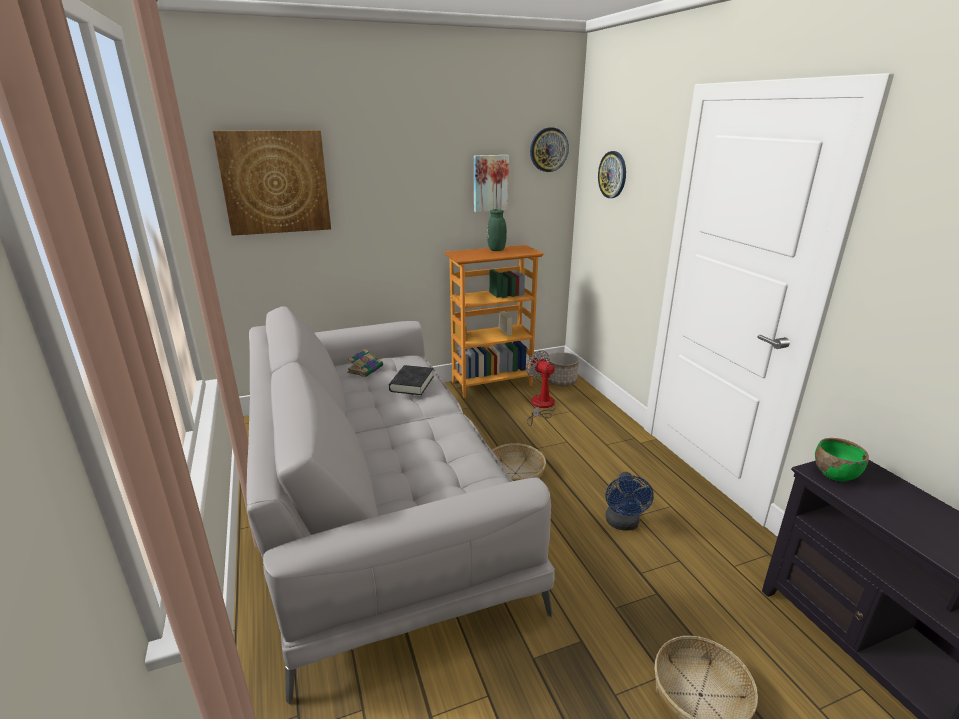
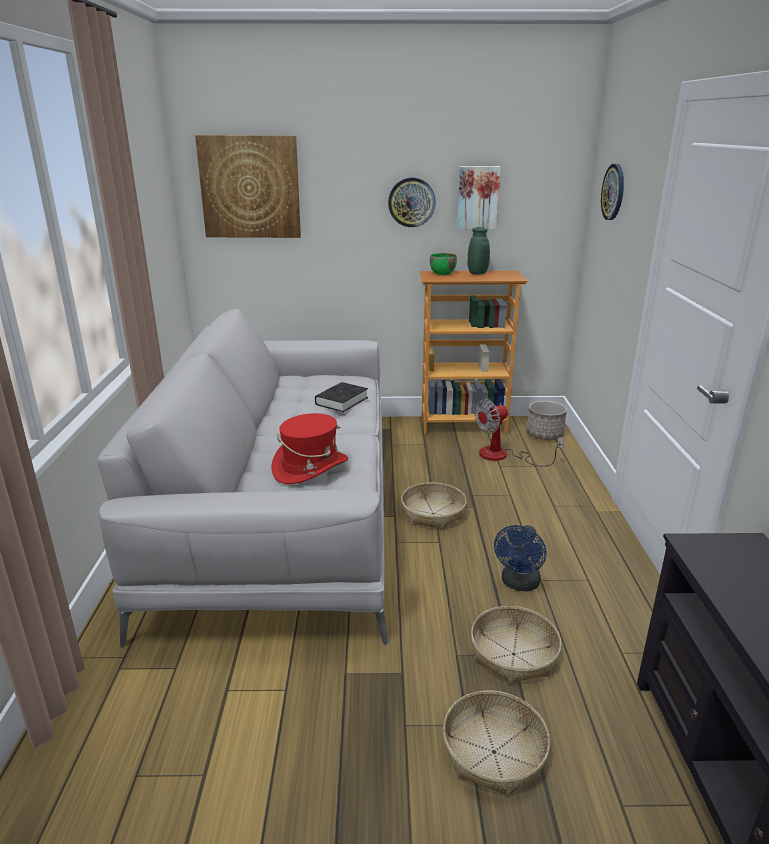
camera: 20 degrees right, 0 degrees up
book [347,349,383,377] -> none
fan [526,350,555,426] -> fan turned 105 degrees counterclockwise [475,399,564,467]
wall clock [530,127,569,172] -> wall clock moved to [388,178,436,227]
green bowl [815,438,869,481] -> green bowl moved to [430,253,457,275]
none -> red hat [271,413,348,484]
none -> basket [471,606,562,685]

